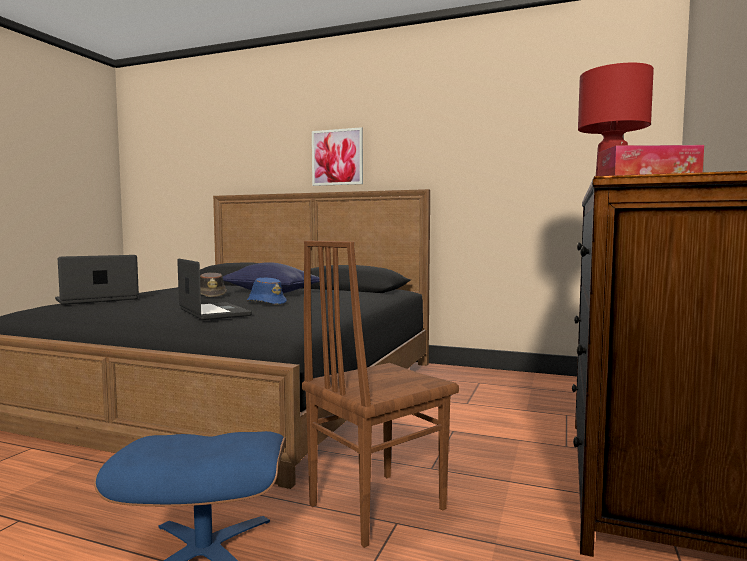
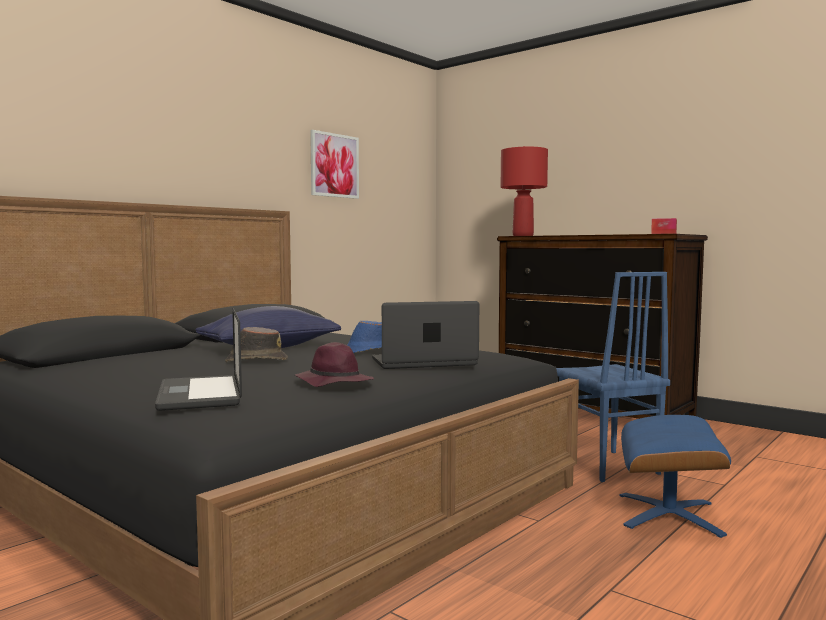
camera: 70 degrees left, 0 degrees up
brown chair [302,241,459,548] -> blue chair [556,272,670,482]
picture [312,127,363,186] -> picture moved to [310,130,359,199]
none -> purple hat [295,342,374,387]

